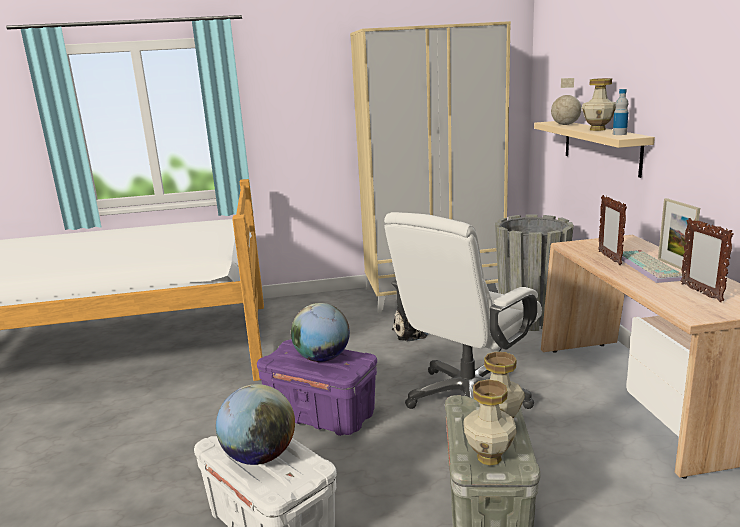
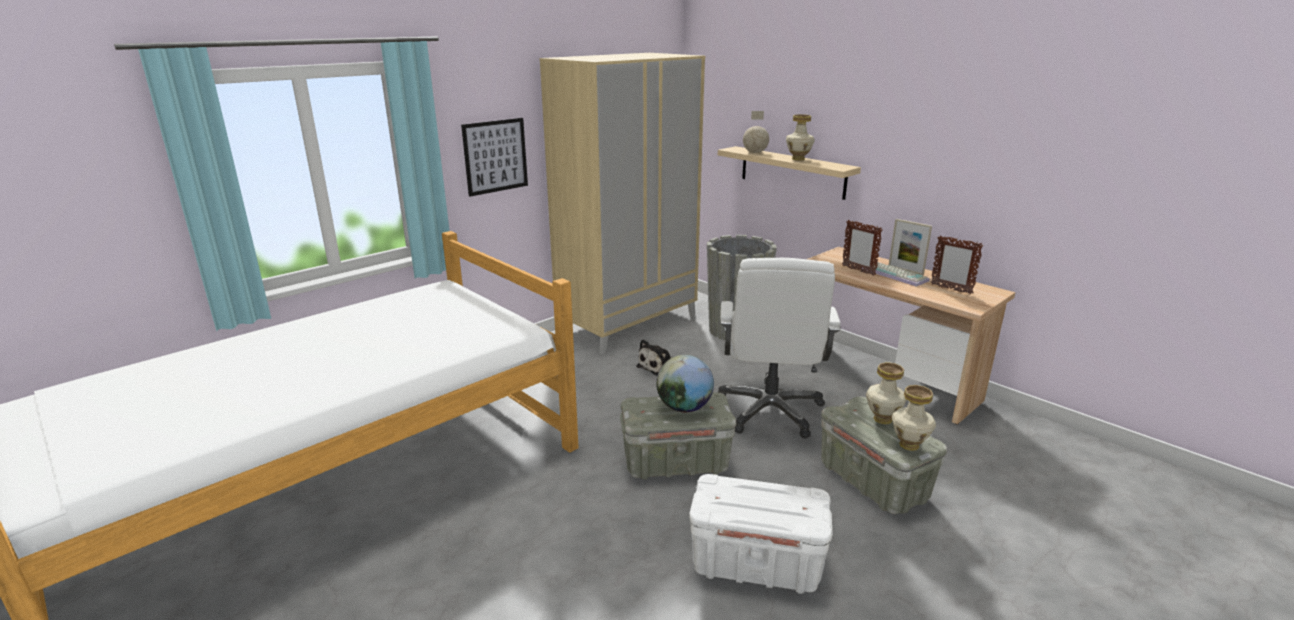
camera: 35 degrees left, 5 degrees up
globe [216,384,295,465] -> none
purple storage box [257,339,377,436] -> grey storage box [620,393,736,480]
bottle [613,89,628,135] -> none
none -> picture [461,118,528,197]

